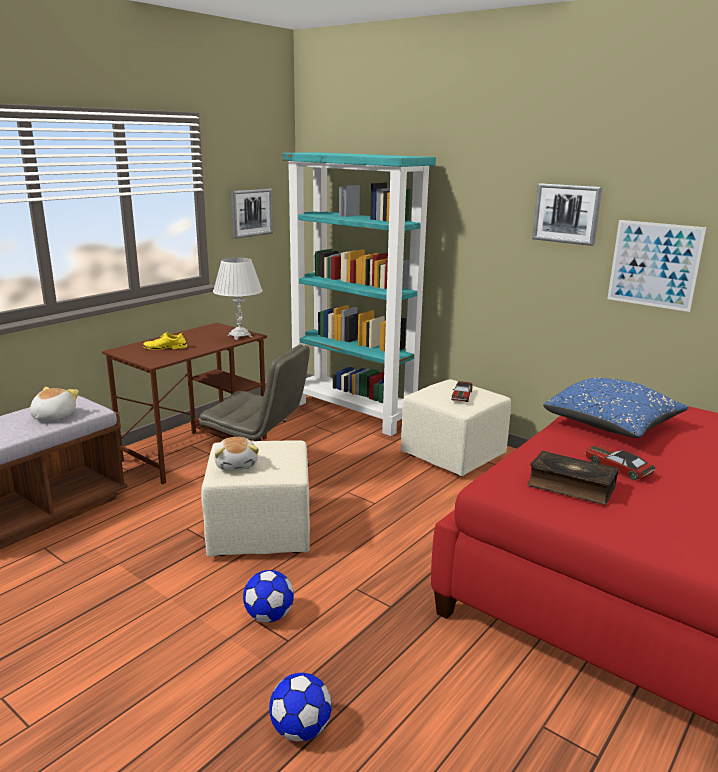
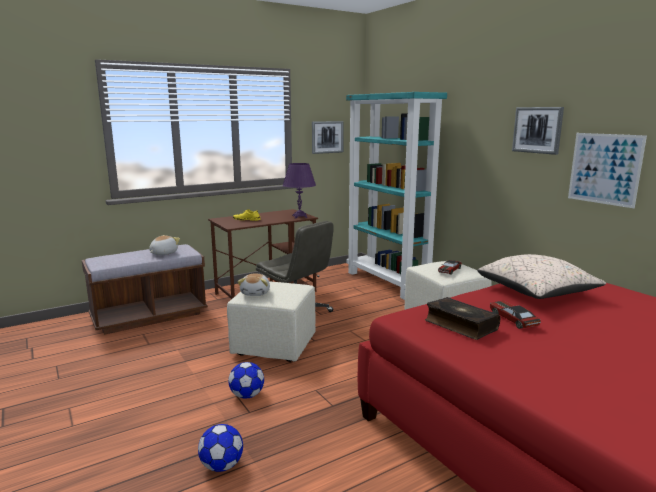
camera: 20 degrees right, 5 degrees down
white table lamp [213,257,263,340] -> purple table lamp [283,163,316,219]
blue pillow [543,378,689,438] -> beige pillow [477,254,606,299]

